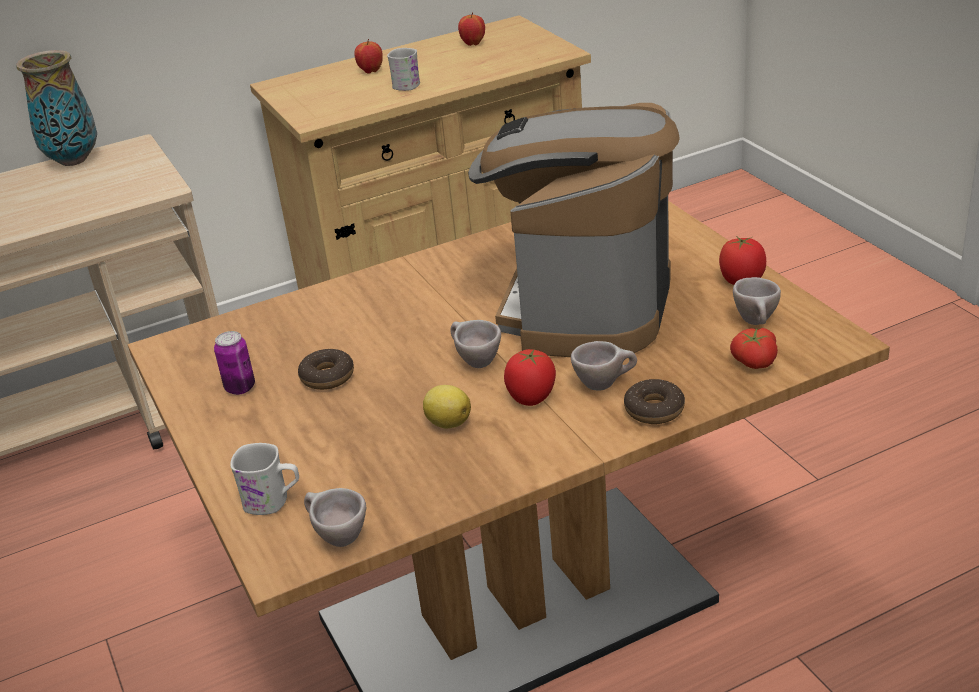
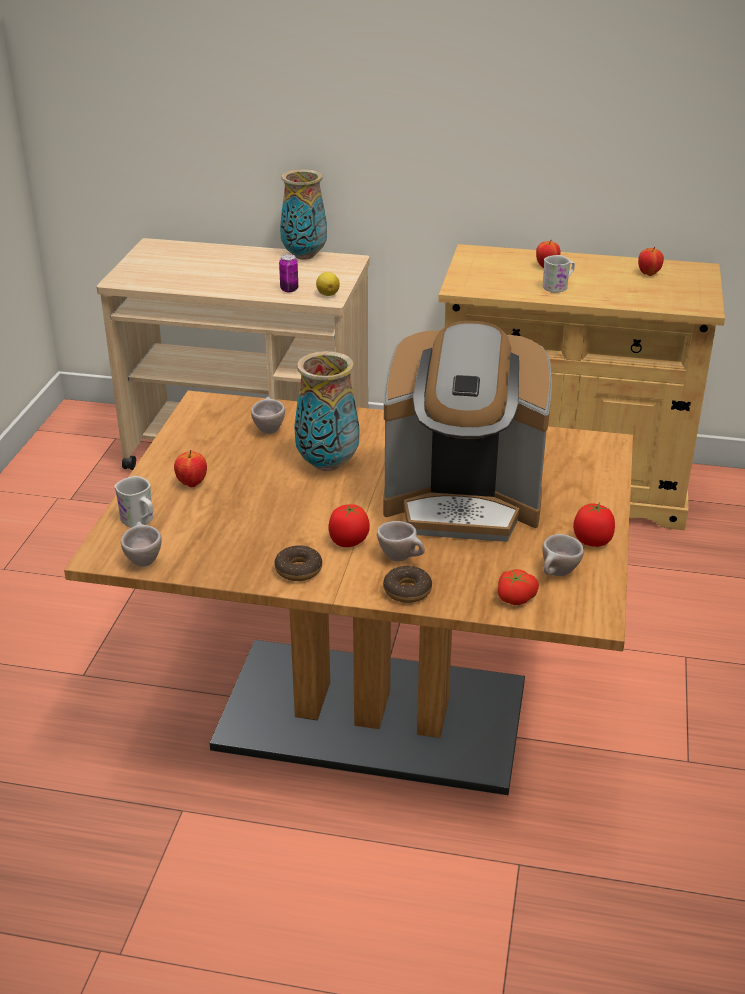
camera: 35 degrees right, 0 degrees up
can [214,331,255,395] -> can moved to [279,254,298,292]
donut [298,349,354,390] -> donut moved to [274,545,322,581]
lemon [423,385,471,428] -> lemon moved to [316,272,340,296]
beige cup [451,320,501,368] -> beige cup moved to [251,397,285,434]
coffee machine [468,103,680,357] -> coffee machine turned 135 degrees counterclockwise [383,321,552,542]
none -> apple [174,450,207,487]
none -> vase [294,351,360,471]

